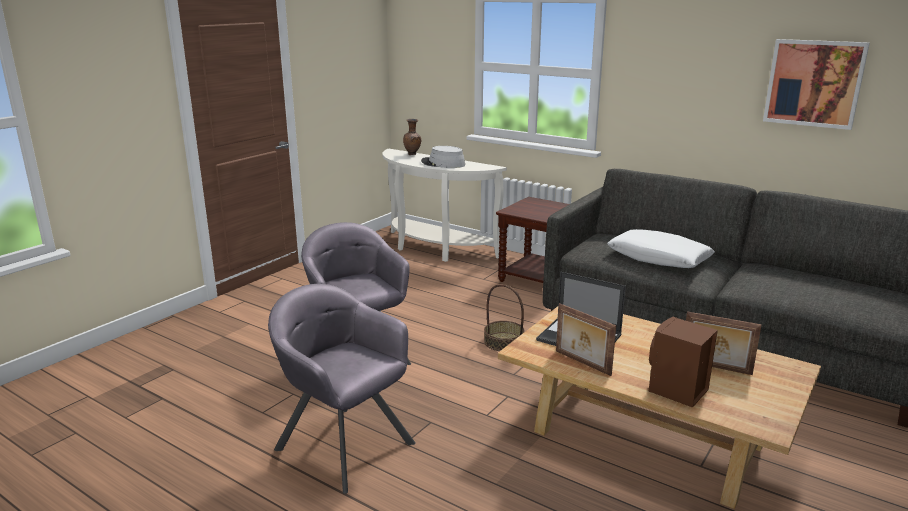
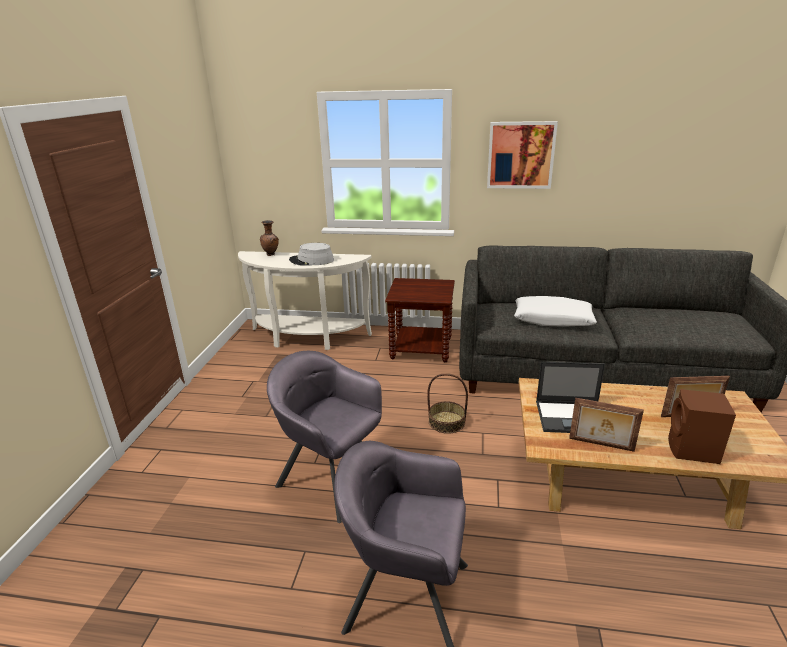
camera: 25 degrees left, 5 degrees up
picture [763,39,870,130] -> picture moved to [487,121,558,189]

